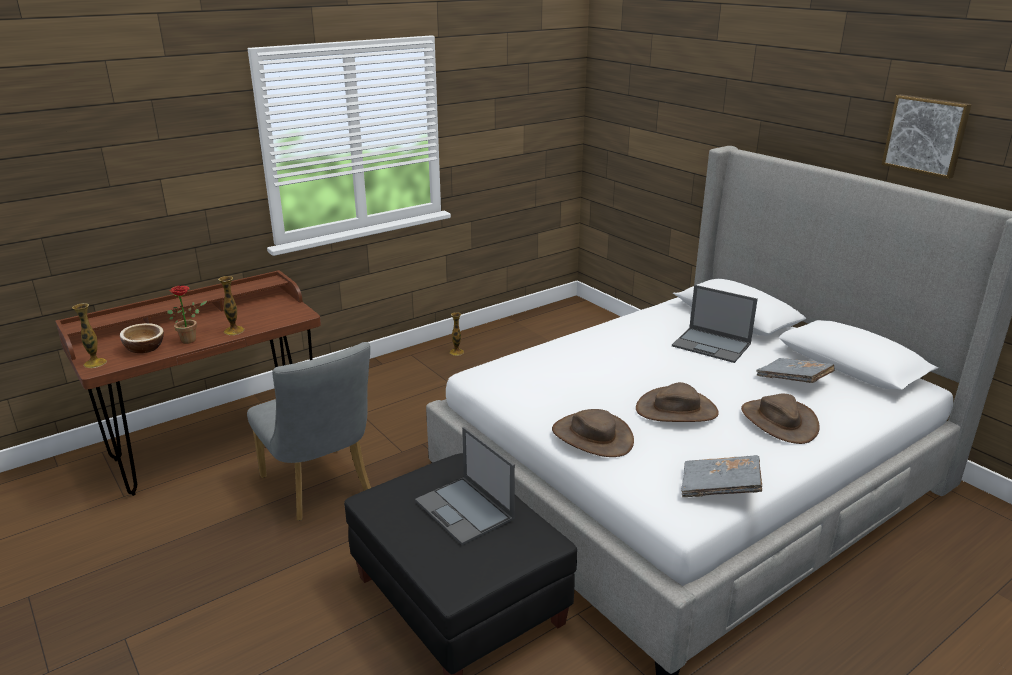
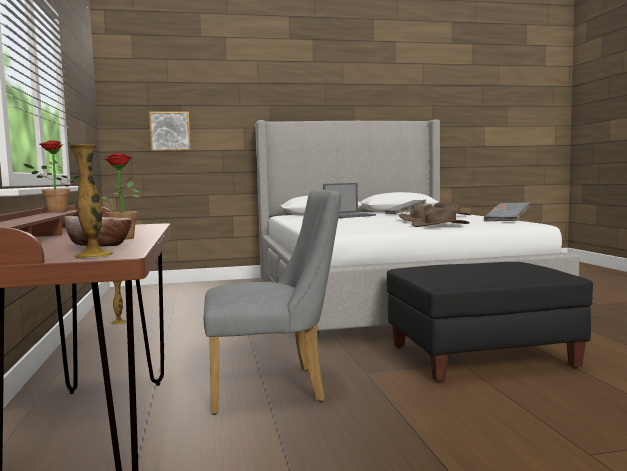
camera: 65 degrees left, 20 degrees down
vase [218,276,245,335] -> none
laptop [415,427,515,545] -> none
picture [882,94,972,179] -> picture moved to [149,112,191,151]
none -> potted plant [24,140,79,212]

